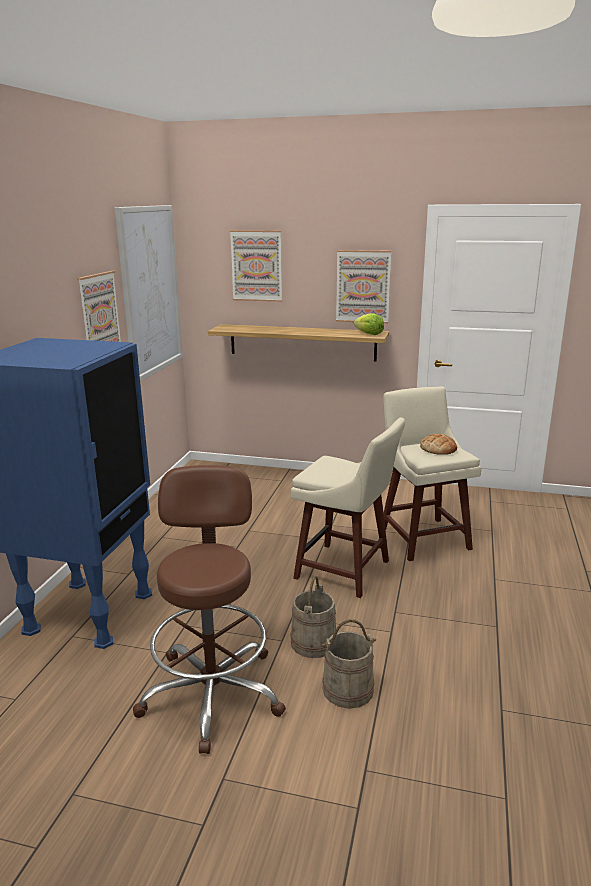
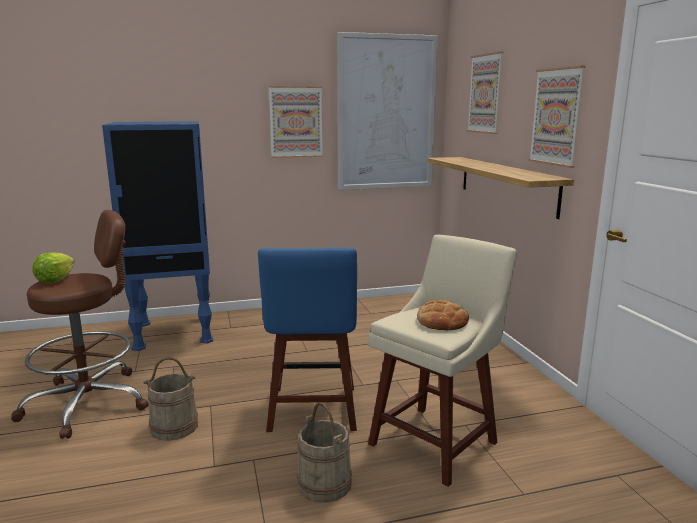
camera: 60 degrees right, 5 degrees down
beige stool [290,418,405,598] -> blue stool [258,248,357,432]
beige bucket [322,619,376,709] -> beige bucket moved to [296,402,352,503]
lettuce [354,313,384,335] -> lettuce moved to [32,252,75,284]

